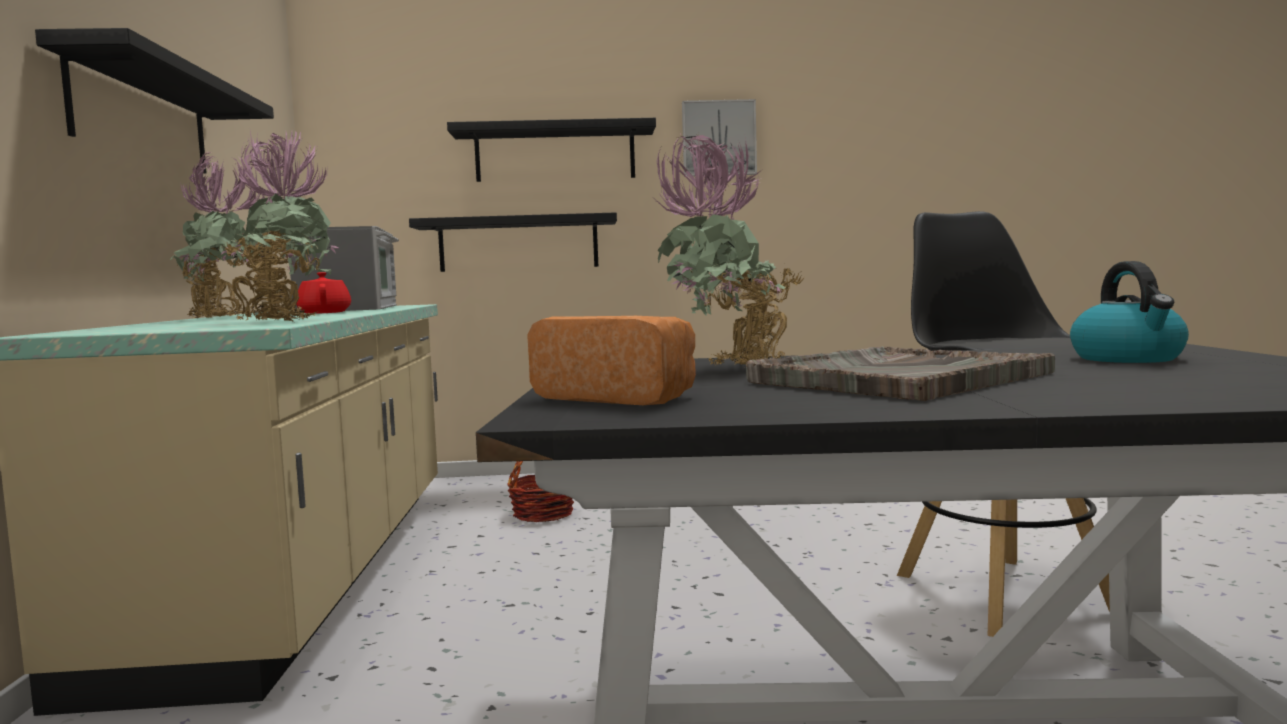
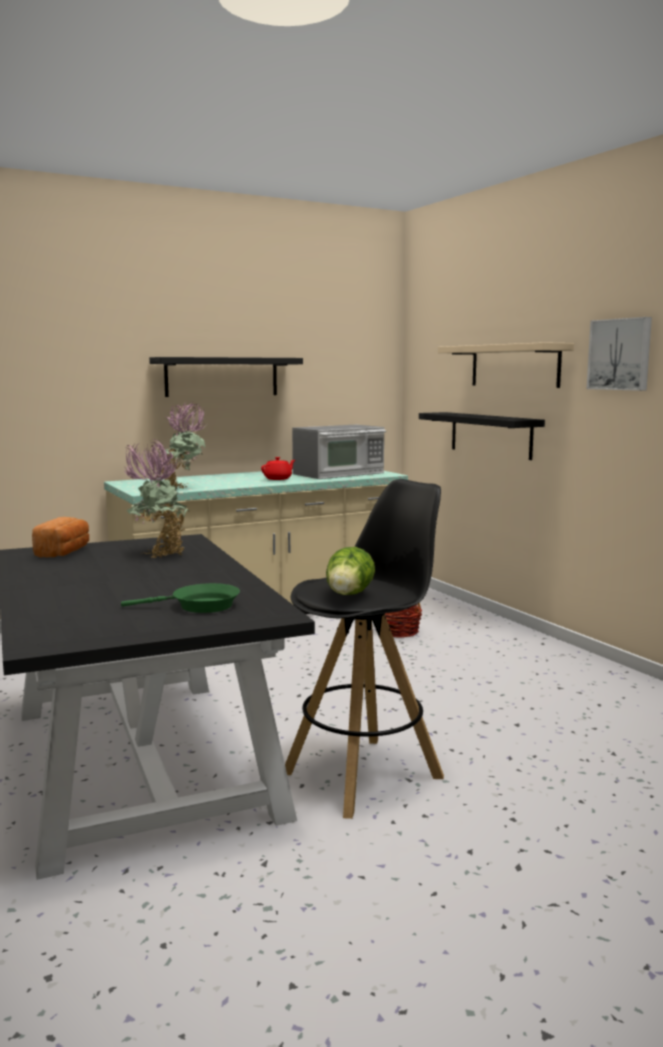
camera: 65 degrees right, 5 degrees up
potted plant [170,152,263,318] -> none
black shelf [447,118,656,182] -> beige shelf [438,342,574,388]
grey tray [746,347,1055,401] -> none
kettle [1070,261,1189,363] -> green frying pan [121,583,240,613]
none -> lettuce [326,547,375,595]

